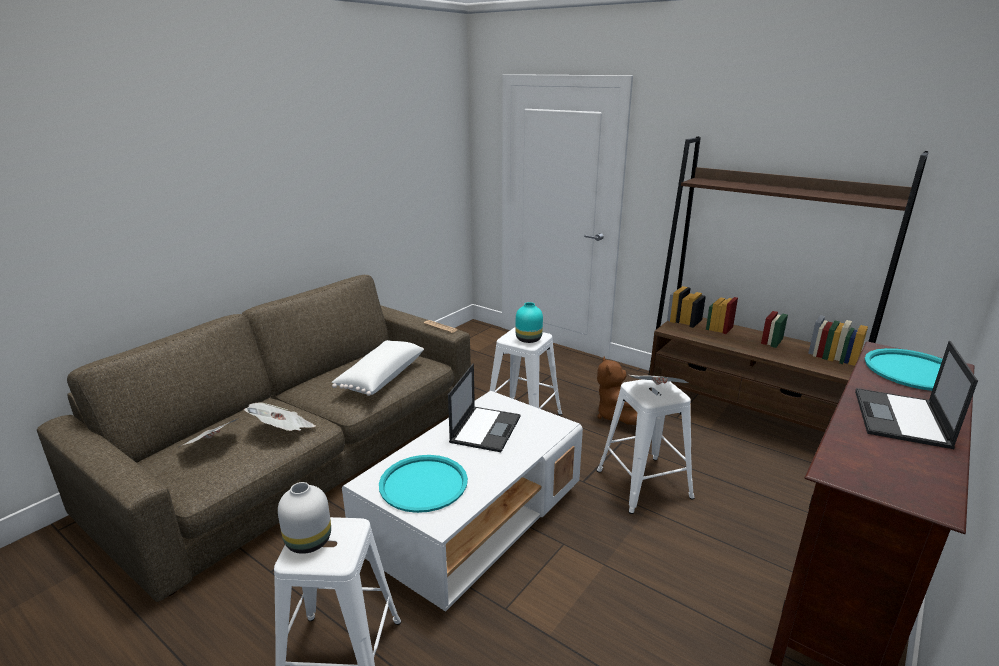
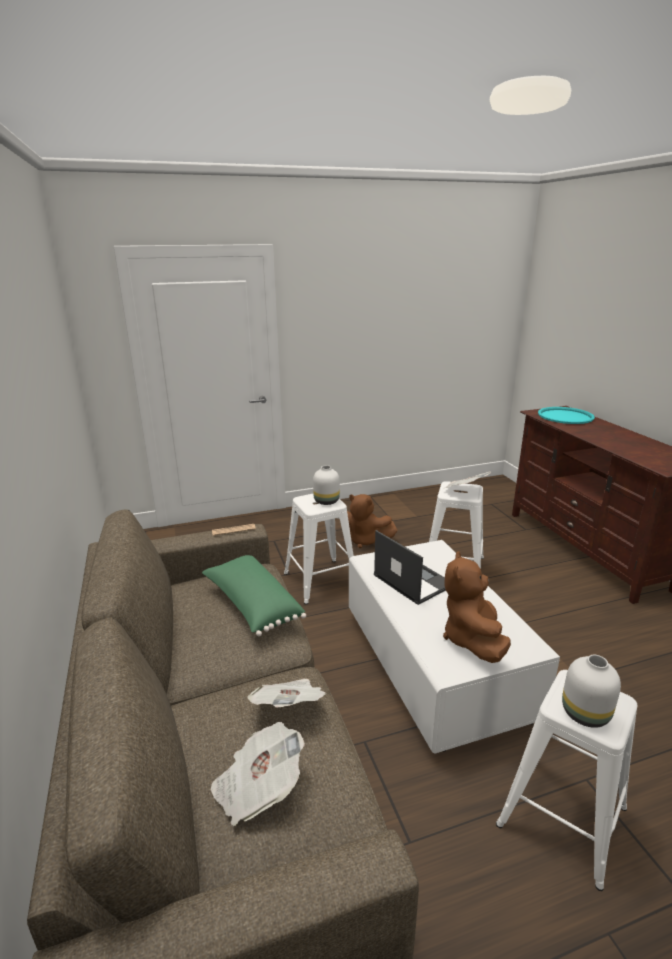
camera: 55 degrees left, 0 degrees up
white pillow [332,340,424,396] -> green pillow [202,555,306,636]
turquoise tray [379,455,468,513] -> brown plush toy [443,551,511,663]
turquoise vase [516,302,543,343] -> white vase [313,465,340,505]
brown bookcase [648,136,929,432] -> none
laptop [855,341,978,449] -> none

